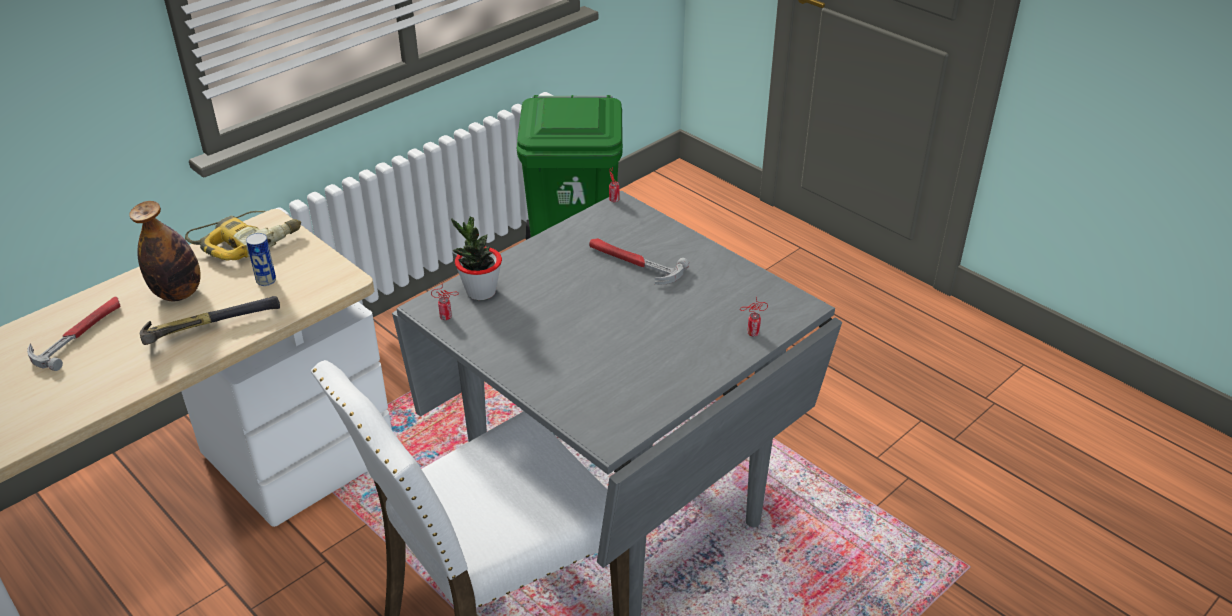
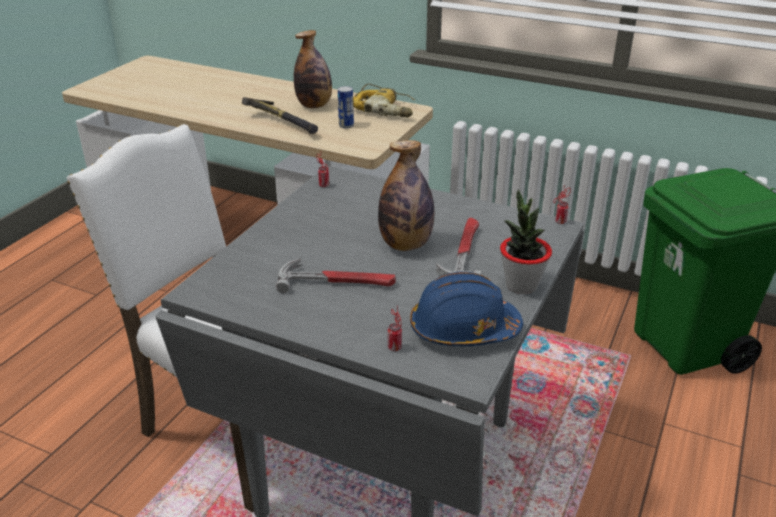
camera: 70 degrees right, 5 degrees down
hammer [27,297,121,371] -> hammer moved to [276,259,396,293]
potted plant [451,217,502,300] -> potted plant moved to [500,190,552,294]
none -> bottle [378,140,434,251]
none -> blue hard hat [410,272,523,346]

